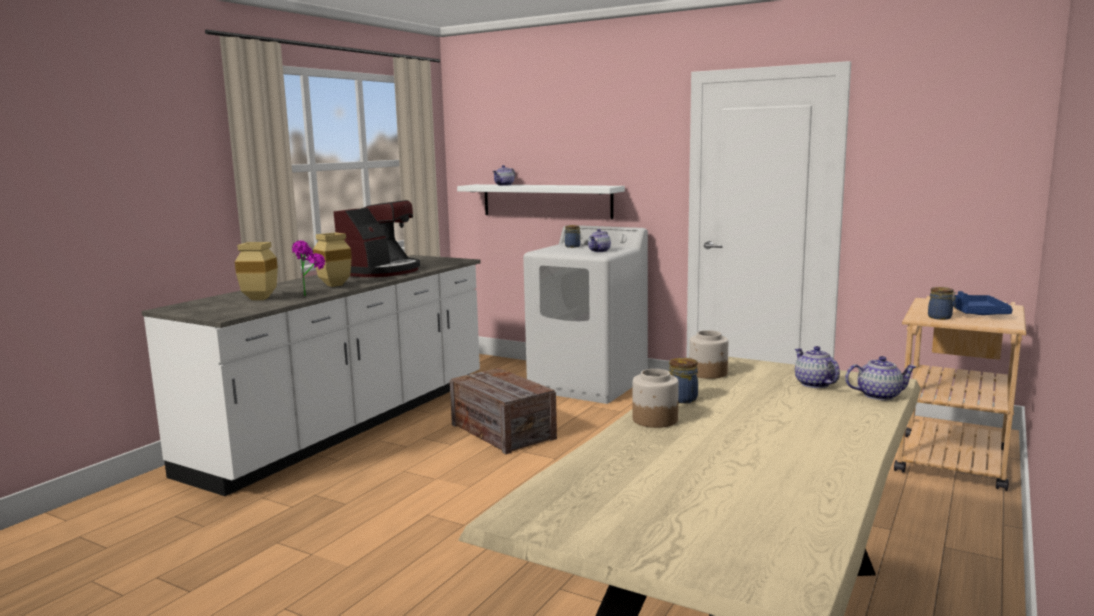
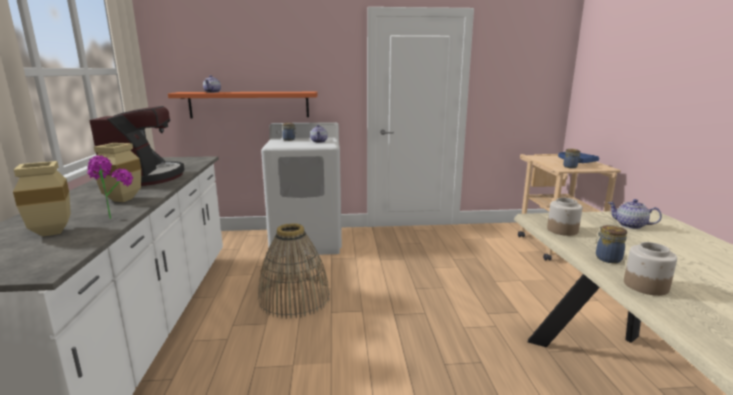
camera: 35 degrees left, 5 degrees up
crate [450,368,557,454] -> basket [258,223,330,319]
white shelf [457,184,625,220] -> orange shelf [168,92,318,118]
teapot [845,356,917,400] -> none

